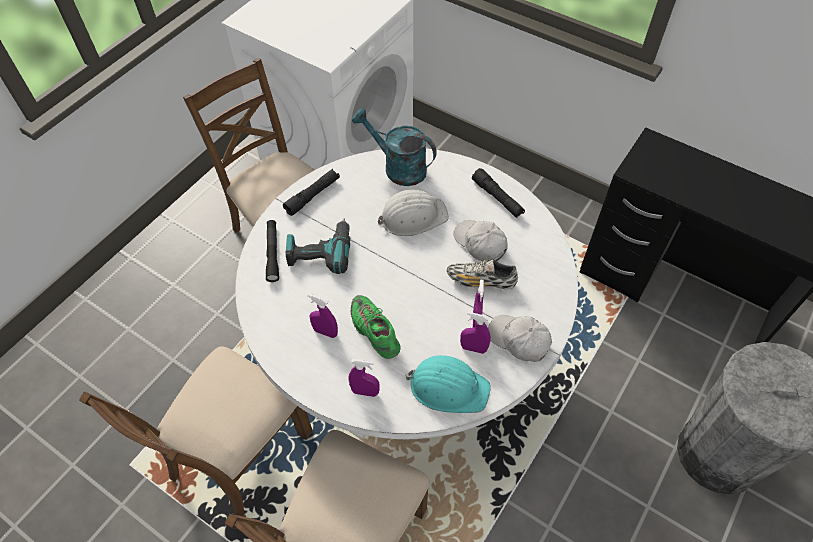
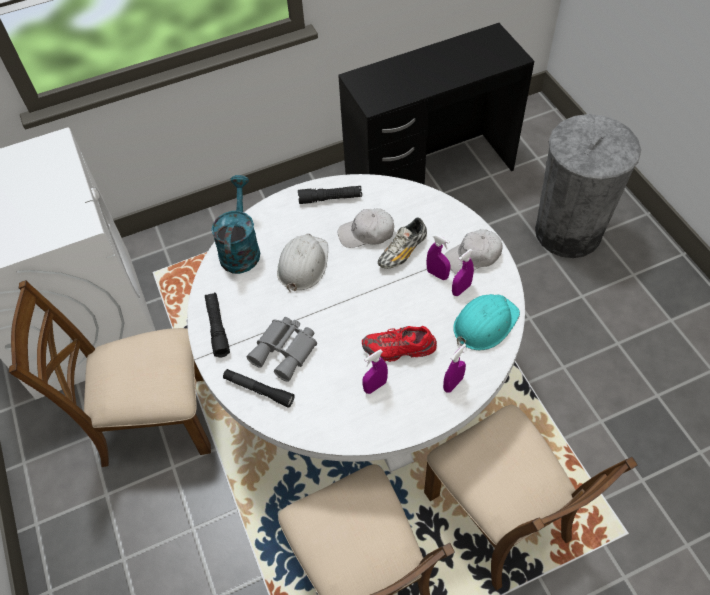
camera: 55 degrees left, 0 degrees up
power drill [286,219,350,274] -> grey binoculars [247,317,317,382]
green shoe [351,295,401,359] -> red shoe [362,326,437,362]
turquoise watering can [352,108,437,186] -> turquoise watering can turned 120 degrees clockwise [211,175,260,274]

